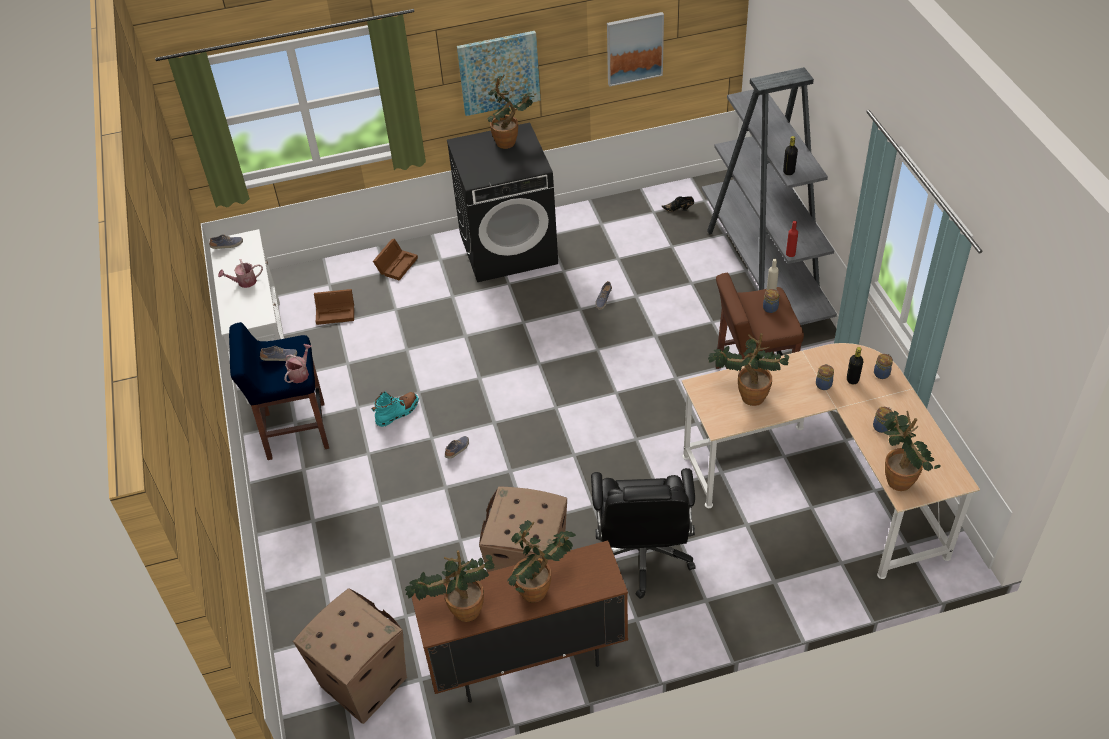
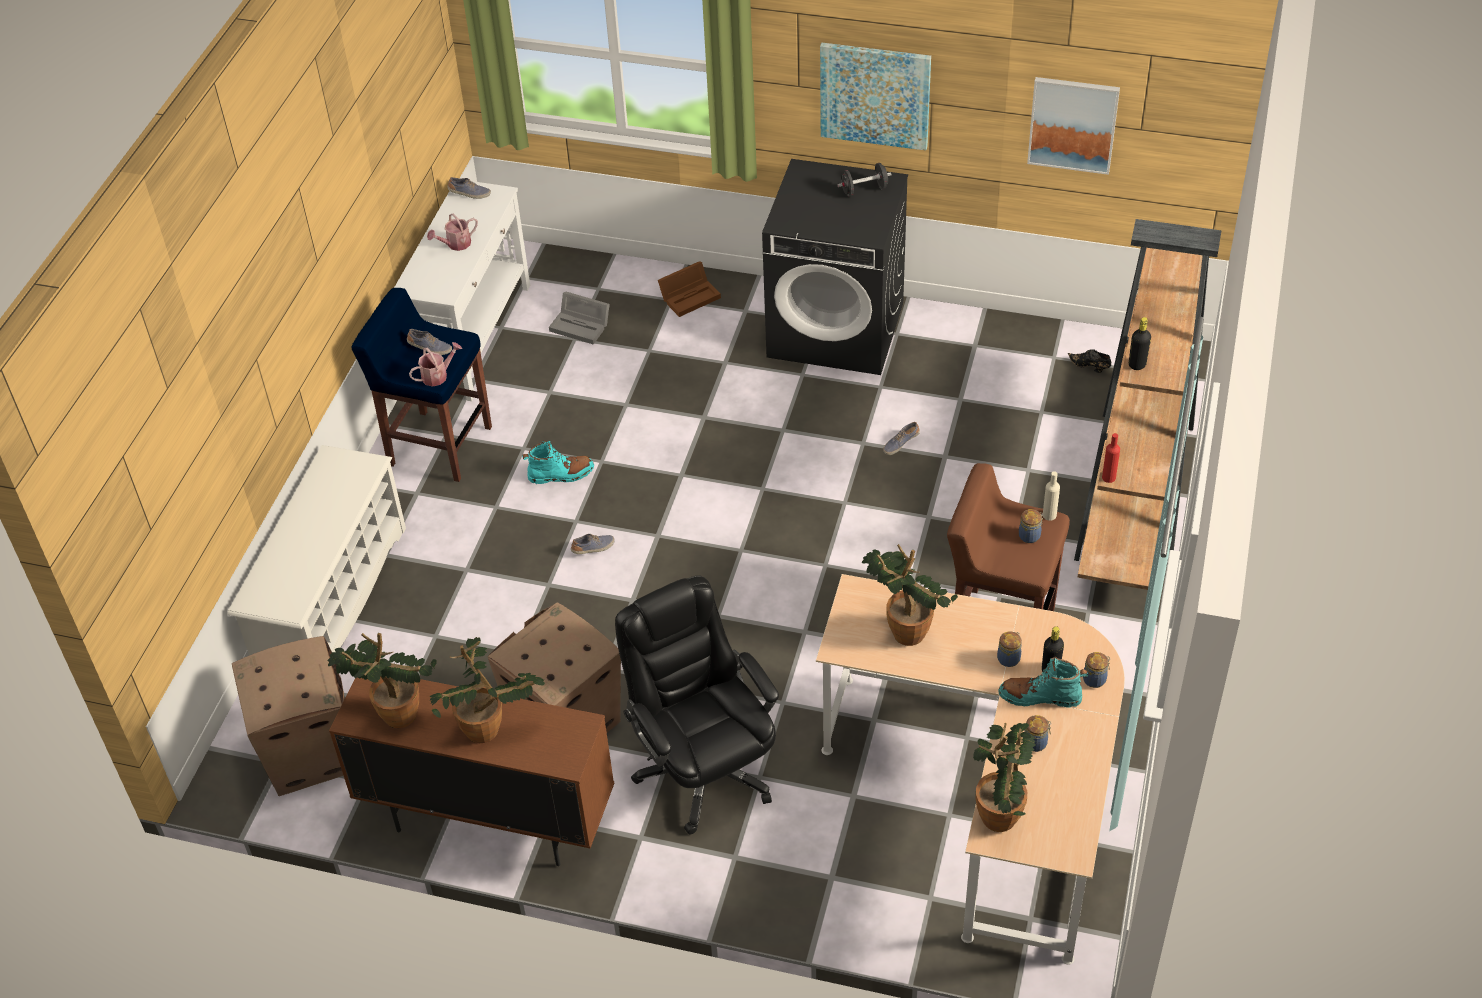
camera: 30 degrees right, 0 degrees up
watering can [218,259,263,288] -> watering can turned 45 degrees counterclockwise [427,214,478,251]
brown storage box [314,289,354,325] -> grey storage box [549,291,610,344]
potted plant [487,74,535,149] -> black dumbbell [838,163,892,197]
black office chair [591,468,696,599] -> black office chair turned 120 degrees clockwise [615,575,779,835]
grey bookcase [702,67,837,325] -> brown bookcase [1074,219,1222,590]
none -> white shoe rack [227,445,406,655]
none -> turquoise boot [998,657,1088,707]

